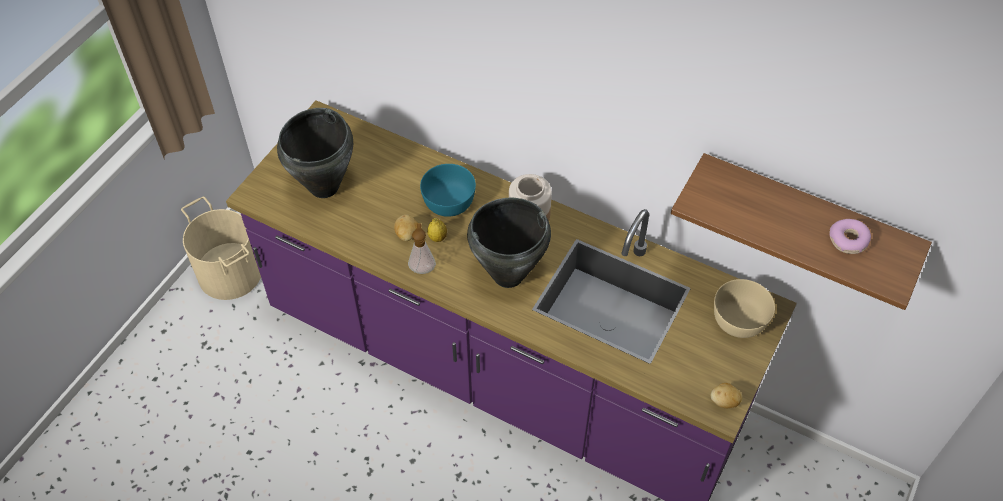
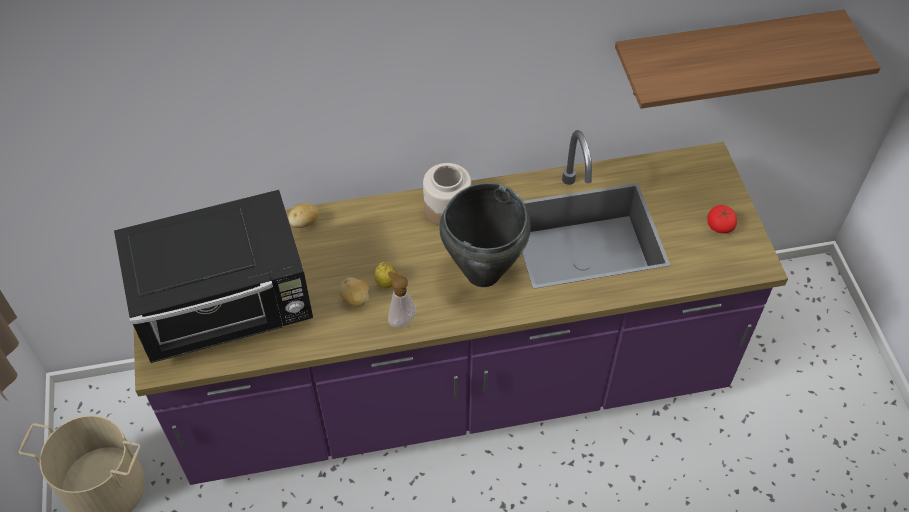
camera: 40 degrees left, 0 degrees up
black cooking pot [277,108,353,198] -> black microwave [114,190,313,363]
turquoise bowl [420,164,476,217] -> none
potato [710,383,742,408] -> potato moved to [288,203,318,228]
beige bowl [714,279,775,338] -> none
donut [829,219,871,254] -> none
none -> tomato [707,205,737,233]

